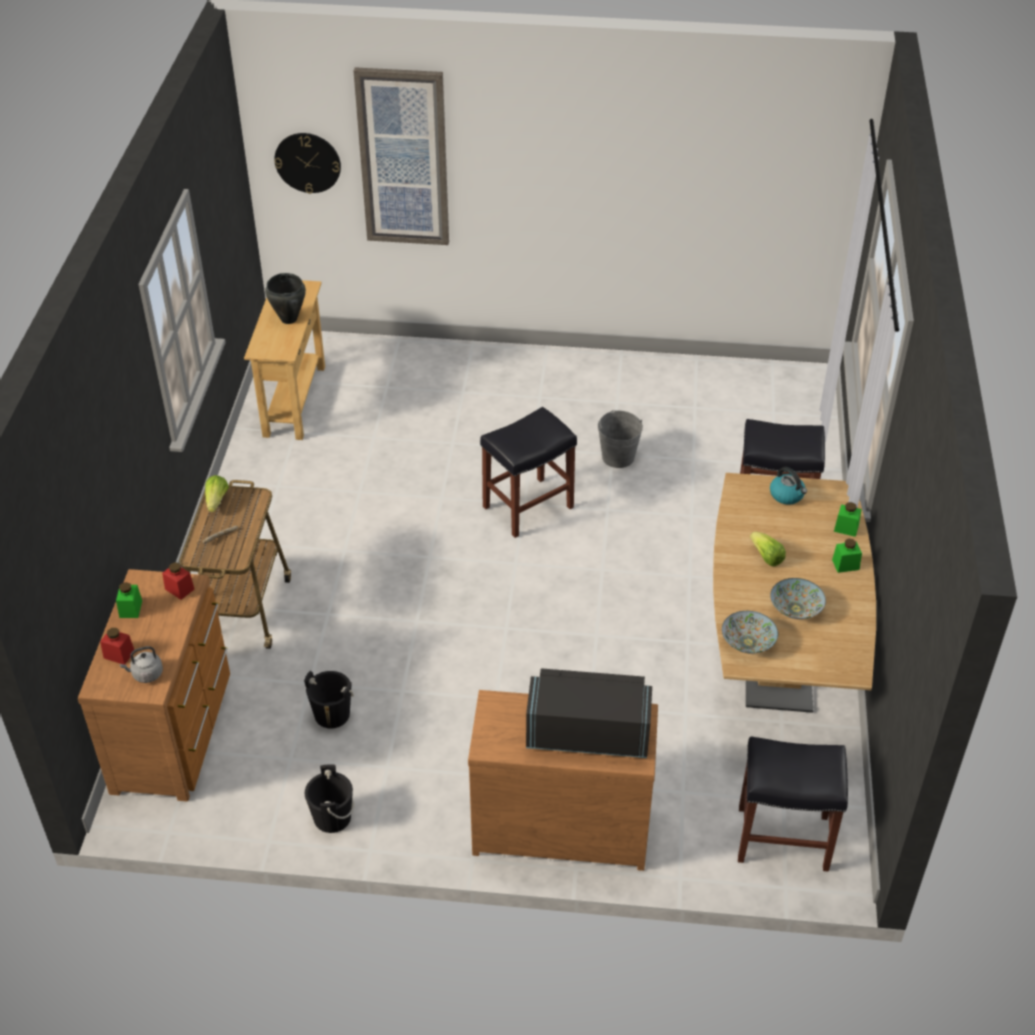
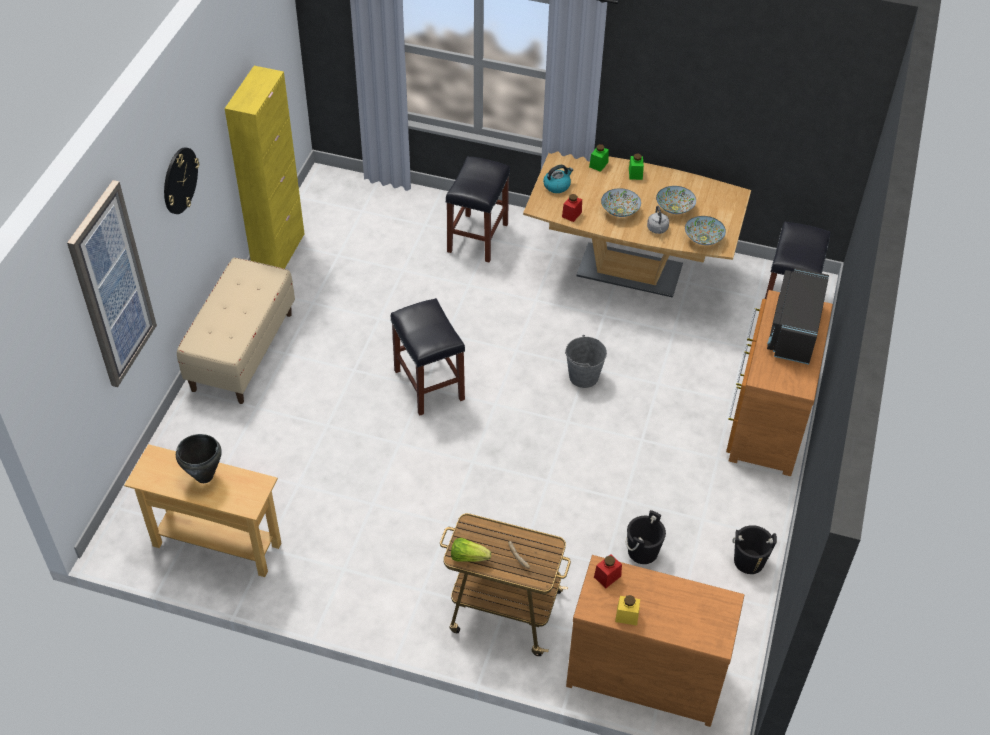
camera: 80 degrees left, 5 degrees up
red jar [100,628,134,665] -> red jar moved to [562,194,582,222]
green jar [116,582,142,618] -> yellow jar [615,595,640,626]
grey kettle [120,646,163,683] -> grey kettle moved to [647,206,669,234]
wall clock [274,133,341,194] -> wall clock moved to [164,147,199,214]
grey bucket [598,410,643,468] -> grey bucket moved to [565,335,607,388]
lettuce [750,531,786,567] -> bowl [601,188,641,217]
none -> beige bench [177,258,295,404]
none -> yellow cabinet [225,66,305,269]

